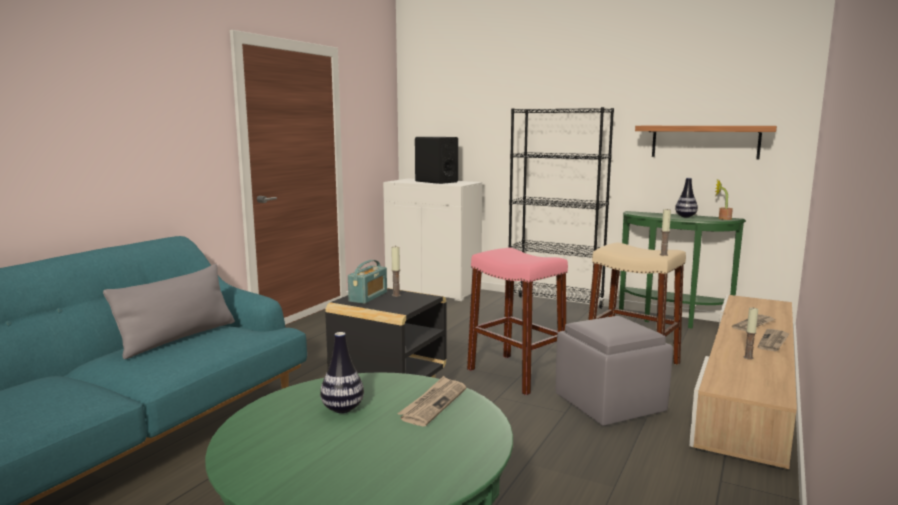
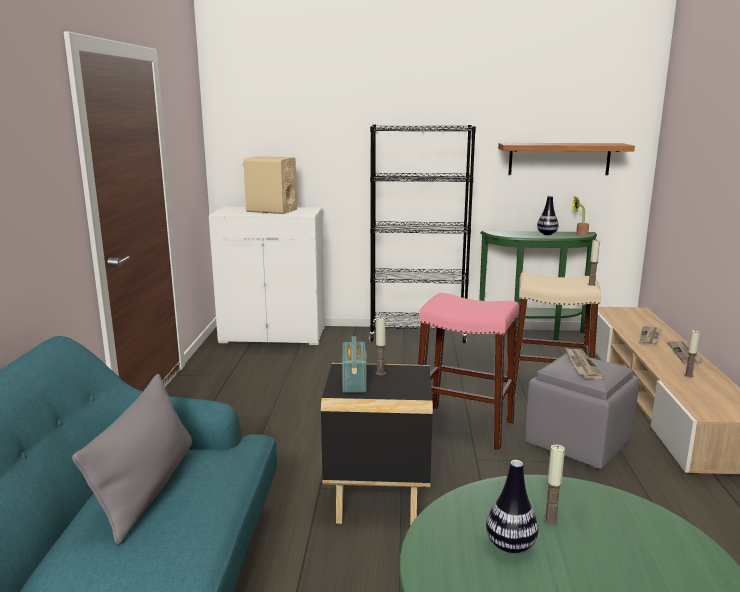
camera: 25 degrees left, 5 degrees up
newspaper [397,376,466,426] -> newspaper moved to [566,348,604,379]
black speaker [415,137,458,184] -> beige speaker [242,156,297,214]
none -> candle [544,444,565,525]

